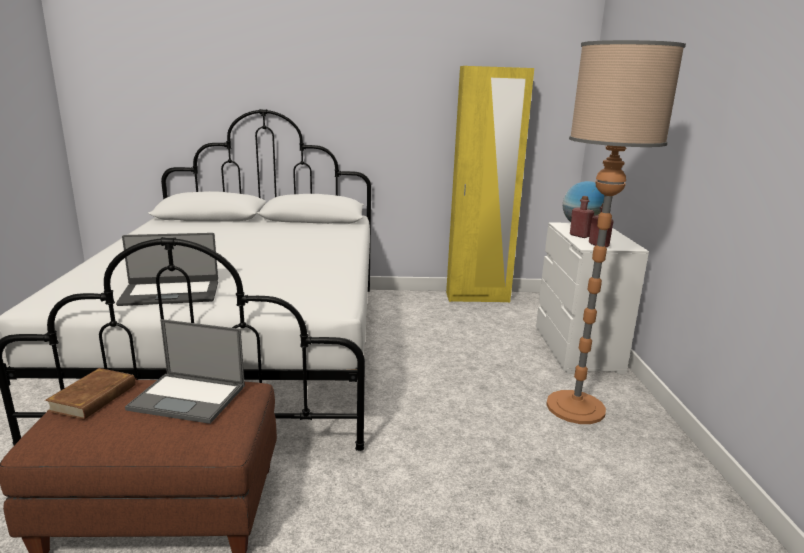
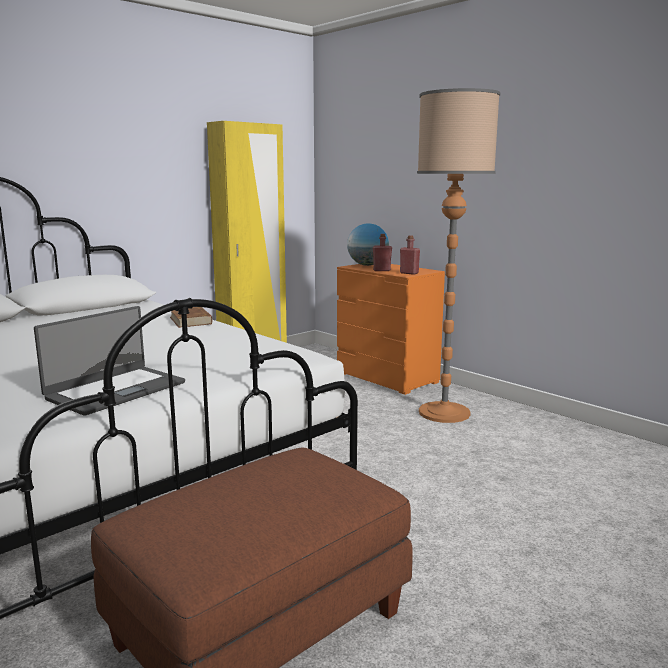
camera: 40 degrees left, 5 degrees down
brown book [45,368,137,420] -> brown book moved to [170,307,212,328]
laptop [125,319,245,424] -> none
white dresser [536,222,649,374] -> orange dresser [337,264,445,395]

